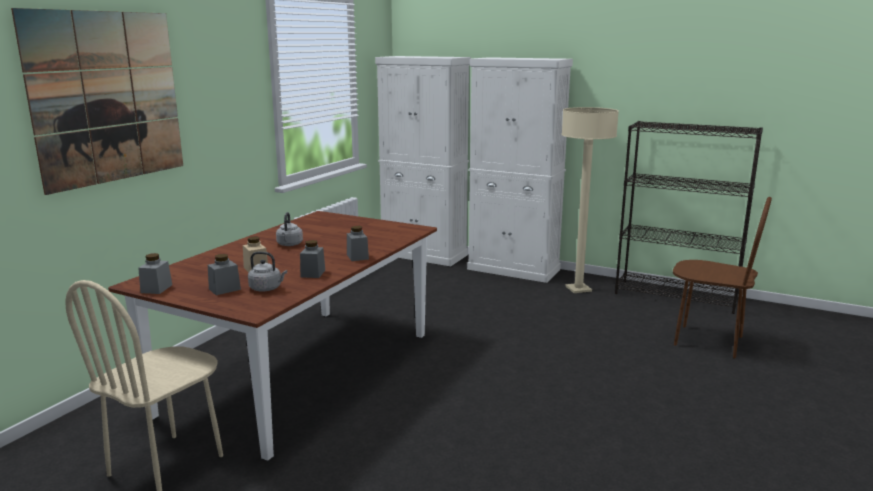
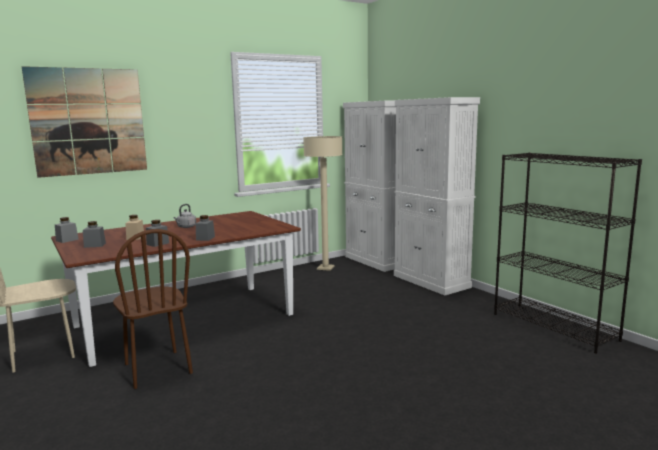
camera: 30 degrees right, 5 degrees down
grey kettle [248,252,287,291] -> none
beige floor lamp [561,107,619,293] -> beige floor lamp moved to [303,136,343,271]
brown chair [673,197,772,358] -> brown chair moved to [113,229,193,389]

